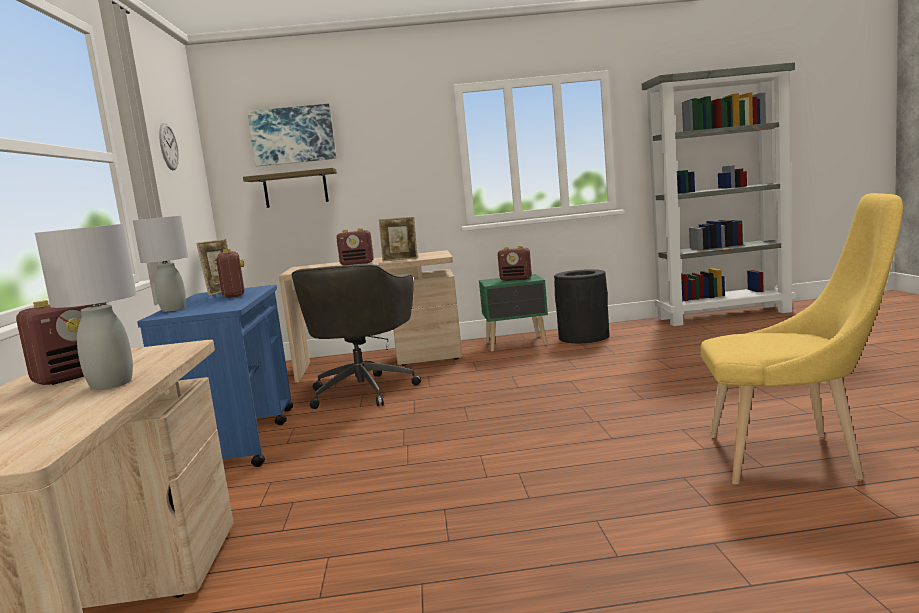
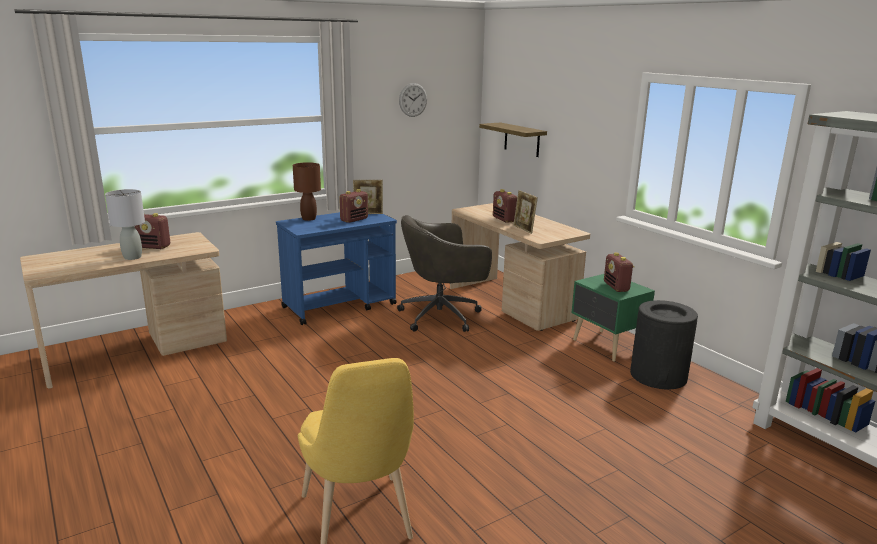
camera: 60 degrees right, 10 degrees up
grey table lamp [133,216,188,312] -> brown table lamp [293,162,321,221]
picture [247,104,336,166] -> none

